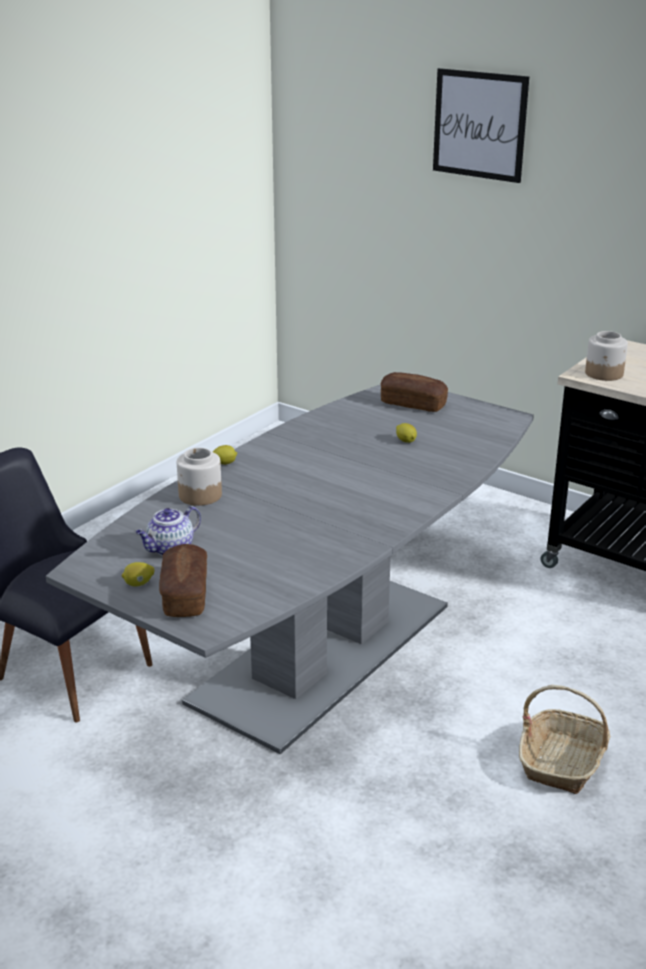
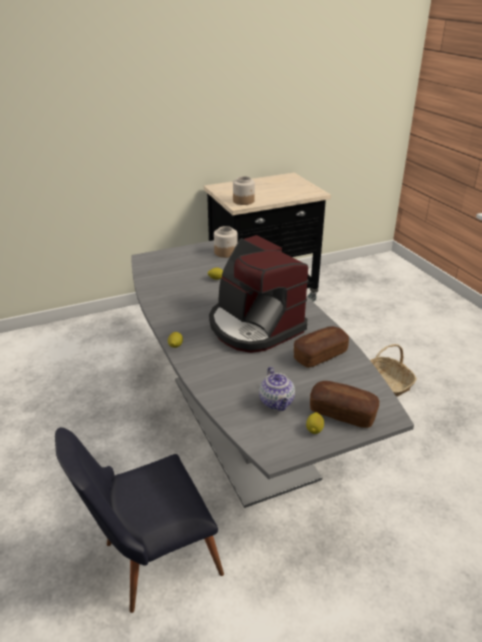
camera: 60 degrees left, 5 degrees up
jar [177,448,222,506] -> jar moved to [214,226,238,258]
bread [381,372,448,412] -> bread moved to [294,326,349,368]
picture [433,68,529,183] -> none
none -> coffee machine [209,235,309,353]

